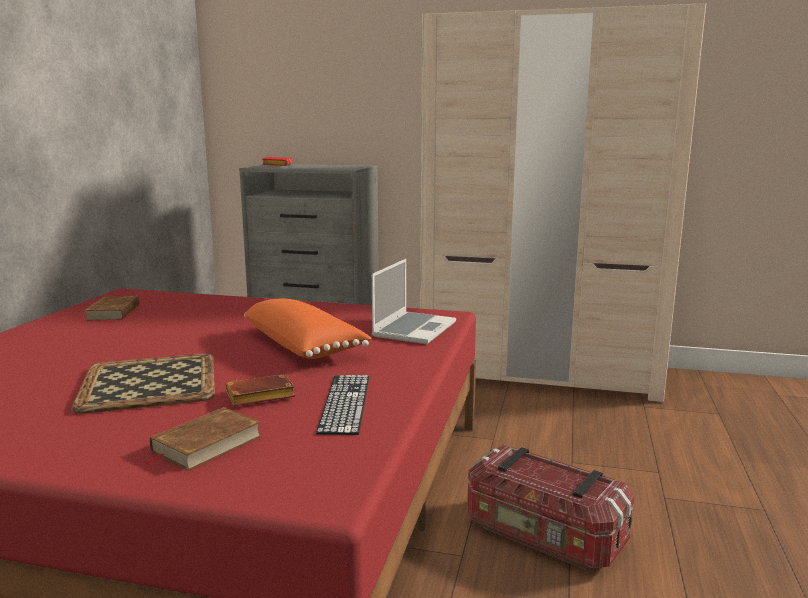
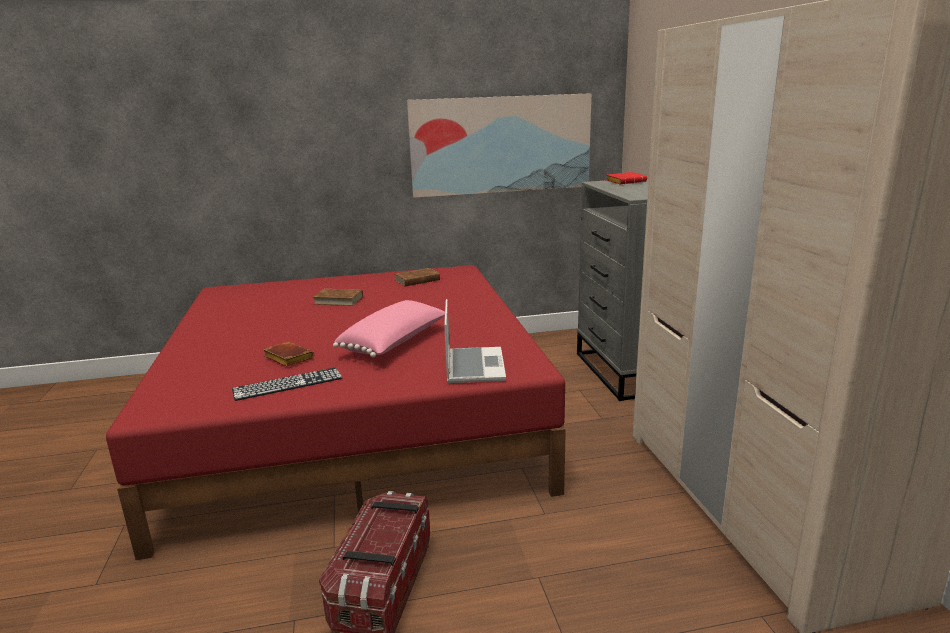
camera: 65 degrees right, 5 degrees up
tray [71,353,215,414] -> none
brown book [144,407,262,471] -> brown book moved to [313,289,363,306]
orange pillow [244,299,372,359] -> pink pillow [333,300,445,358]
laptop [372,259,456,344] -> laptop turned 90 degrees counterclockwise [444,299,506,383]
none -> picture [407,93,591,198]

